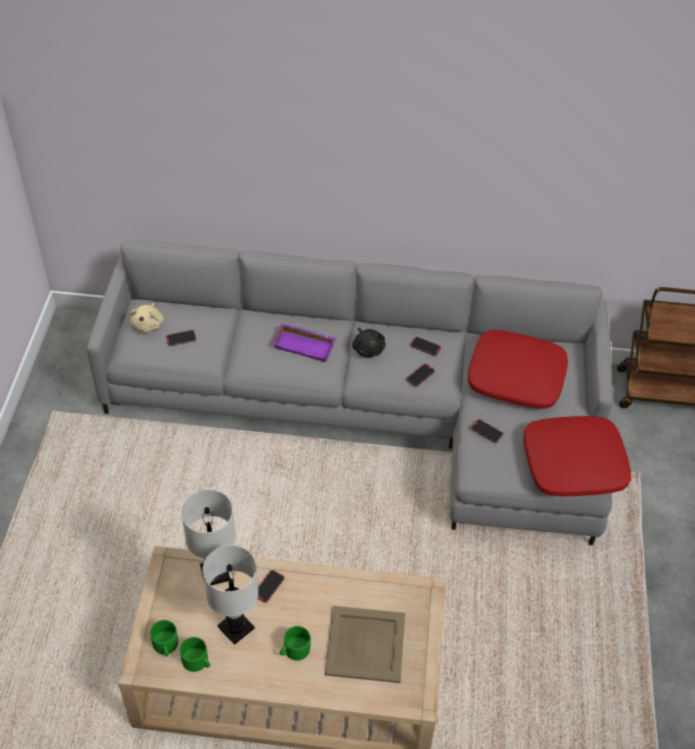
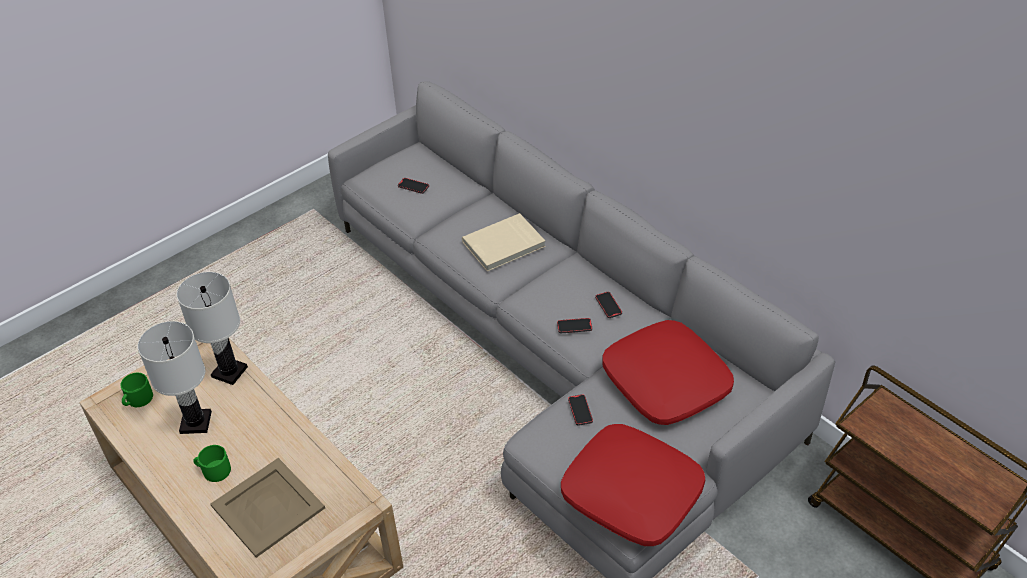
camera: 45 degrees right, 5 degrees down
beige plush toy [130,303,164,333] -> none
green mug [180,637,210,672] -> none
phone [257,570,284,603] -> none
purple tray [271,323,337,362] -> beige book [462,213,546,272]
black plush toy [352,328,385,357] -> none

